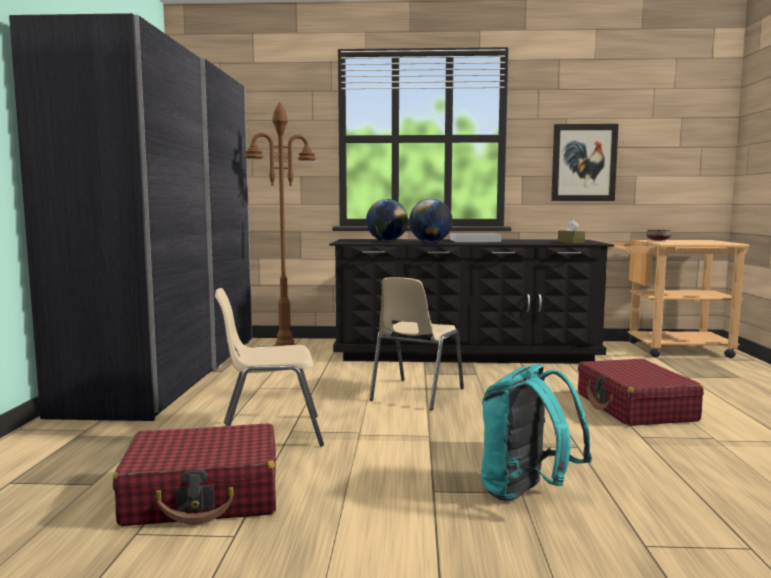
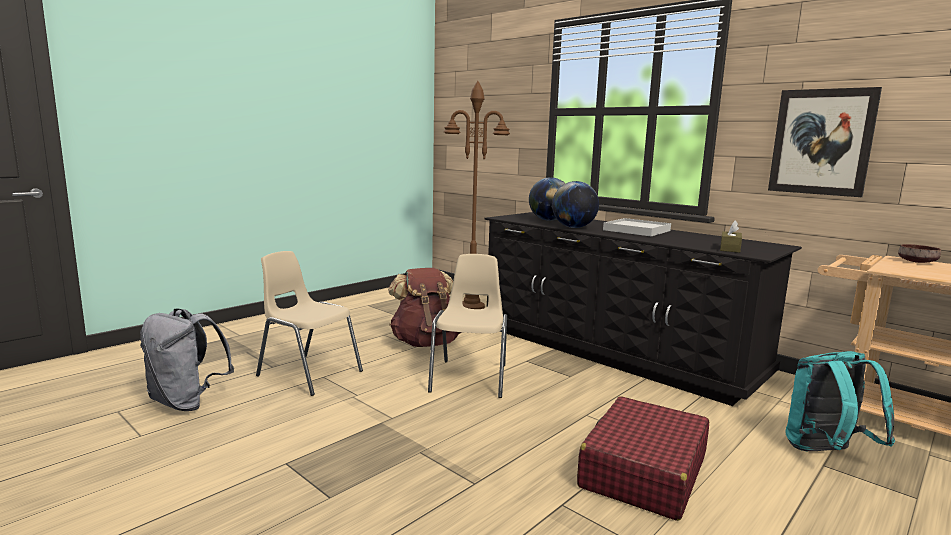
camera: 40 degrees right, 5 degrees up
grey wardrobe [9,13,252,421] -> none
red suitcase [113,423,276,526] -> grey backpack [140,309,234,411]
beige chair [369,277,464,410] -> beige chair turned 120 degrees clockwise [428,254,507,398]
turquoise backpack [481,364,592,501] -> turquoise backpack moved to [786,351,895,451]
none -> brown backpack [388,268,462,347]

